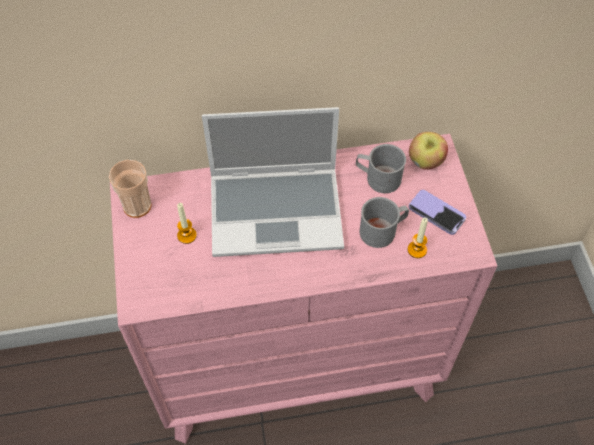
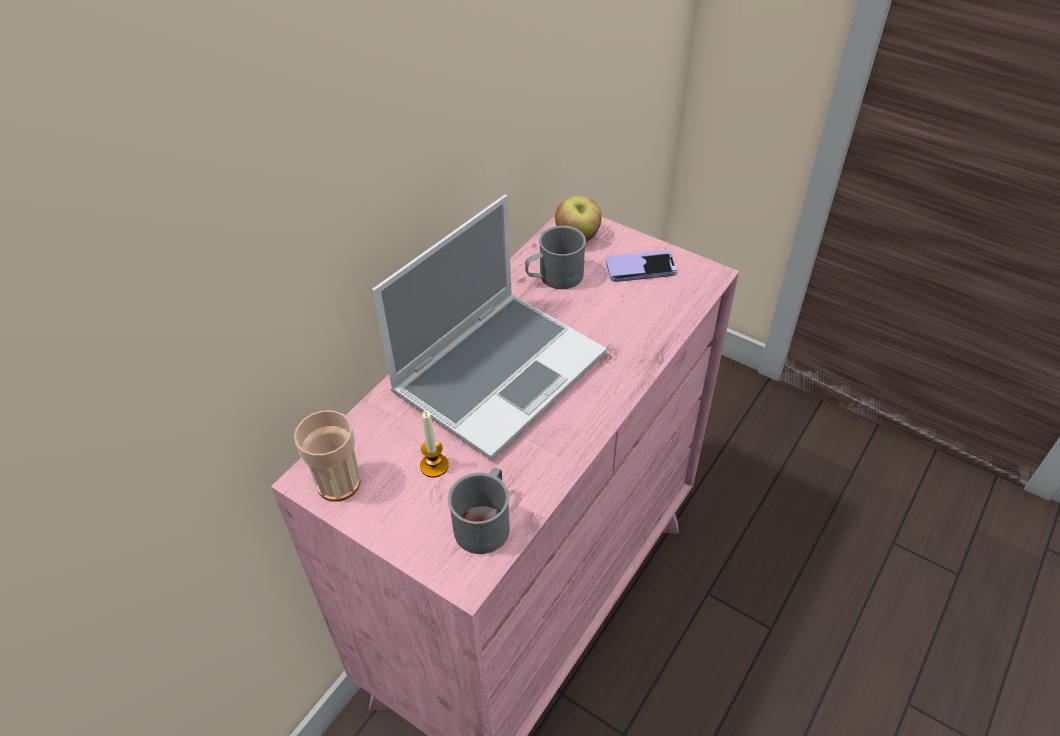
camera: 45 degrees left, 10 degrees down
grey mug [360,197,409,248] -> grey mug moved to [448,468,510,554]
candle [408,218,428,258] -> none

